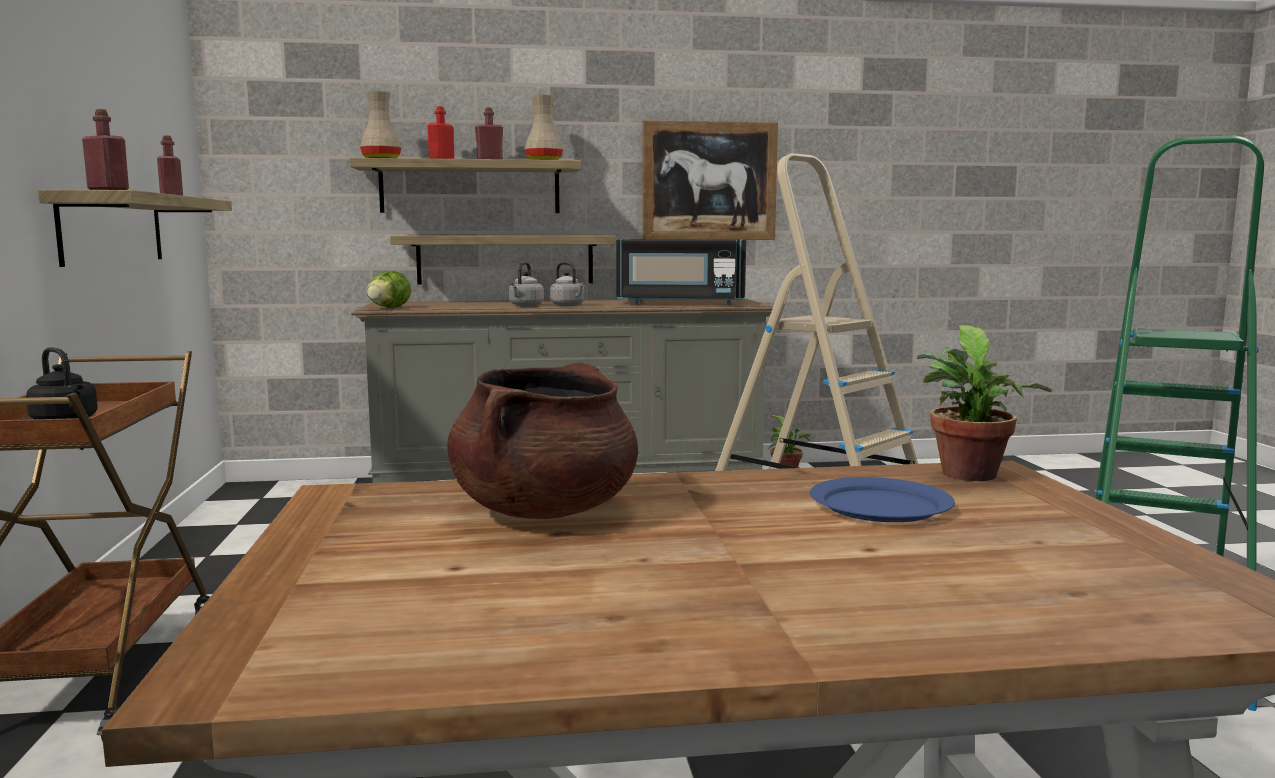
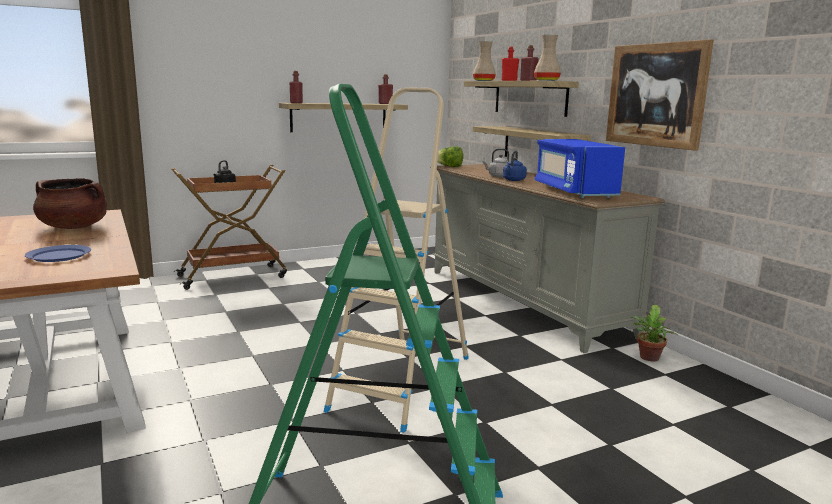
camera: 70 degrees right, 5 degrees up
grey kettle [550,262,585,306] -> blue kettle [503,151,527,181]
black microwave [616,239,746,305] -> blue microwave [535,139,625,198]
potted plant [917,325,1052,481] -> none

